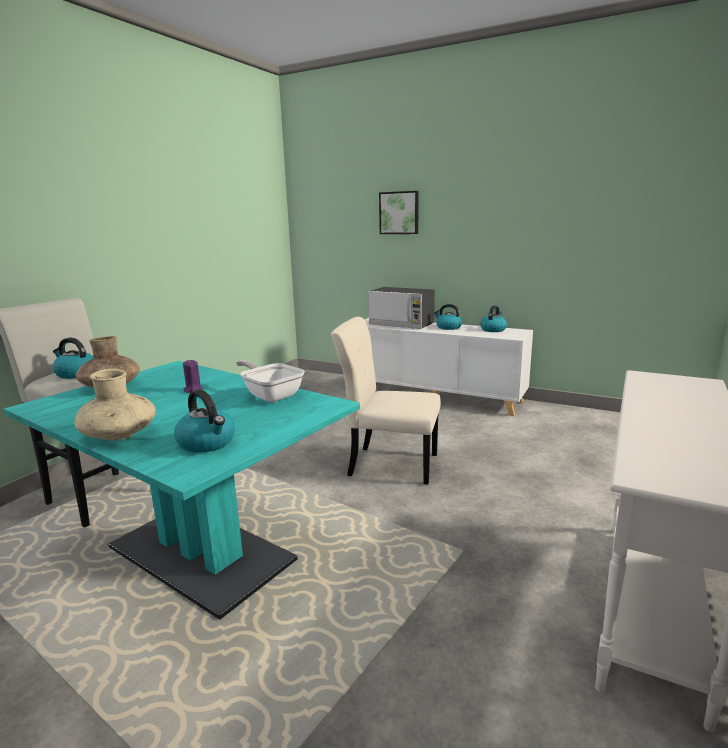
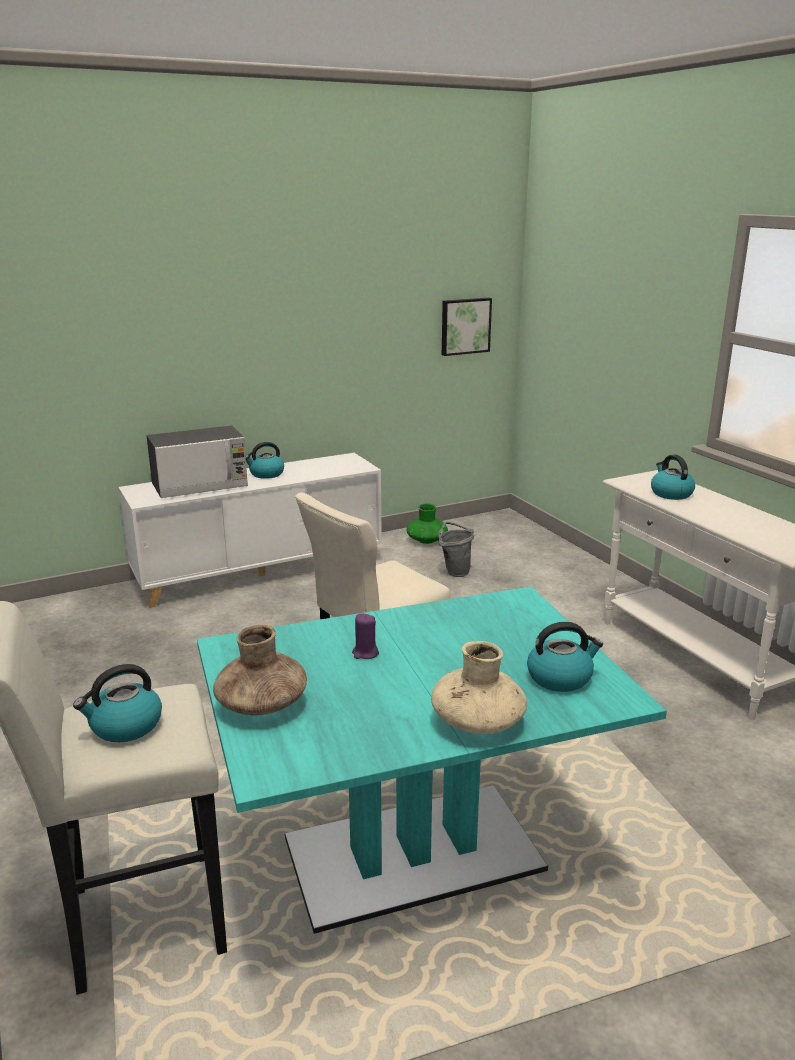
camera: 55 degrees left, 5 degrees up
frying pan [236,360,305,402] -> none
picture [379,191,419,234] -> picture moved to [442,298,492,356]
kettle [480,306,507,332] -> kettle moved to [651,455,695,500]
none -> green vase [407,503,448,544]
none -> grey bucket [438,522,474,577]

